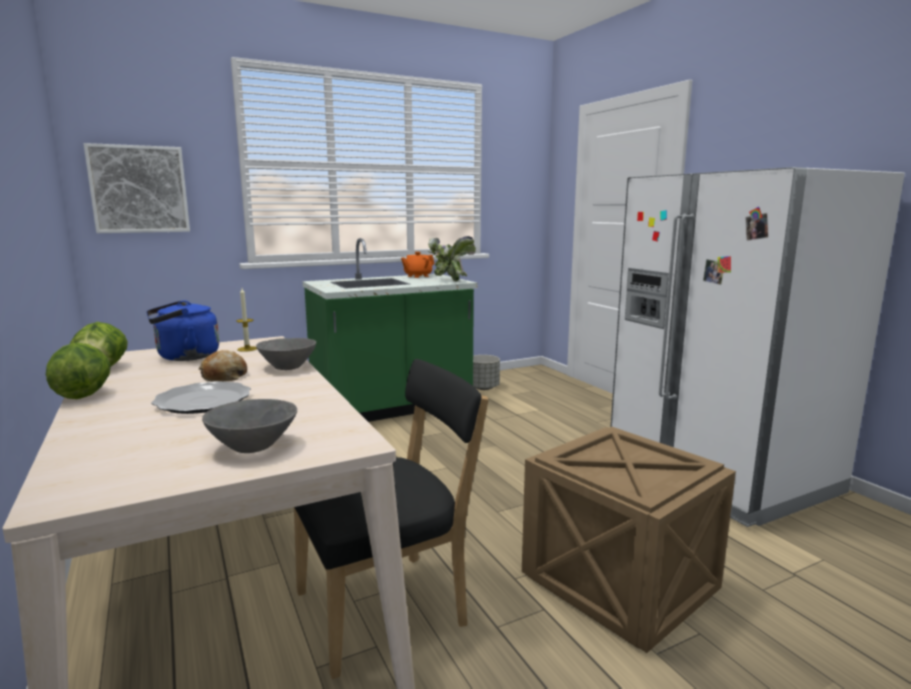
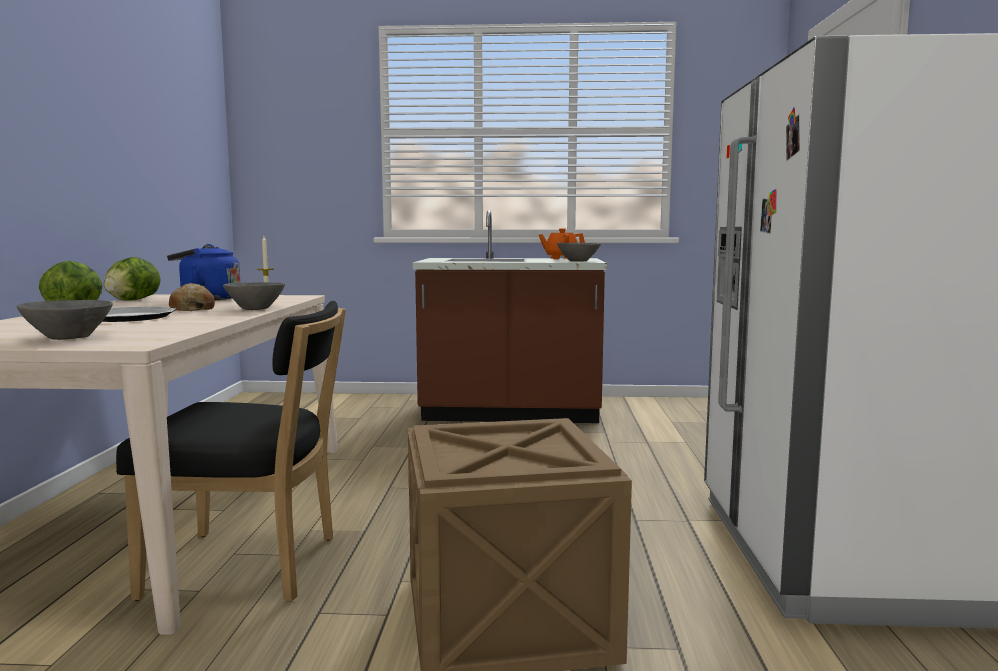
camera: 30 degrees right, 5 degrees down
picture [83,143,190,233] -> none
green counter [303,238,478,422] -> brown counter [413,210,607,423]
potted plant [427,236,476,281] -> grey bowl [557,243,601,261]
grey planter [473,355,500,390] -> none

